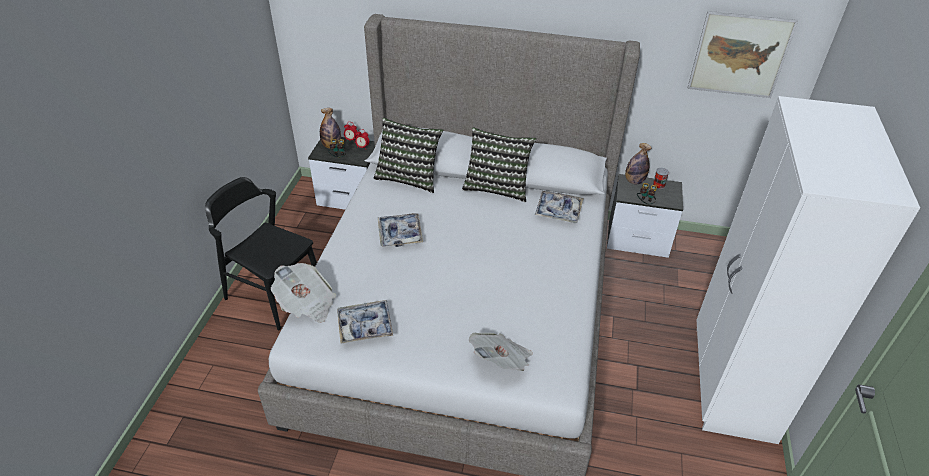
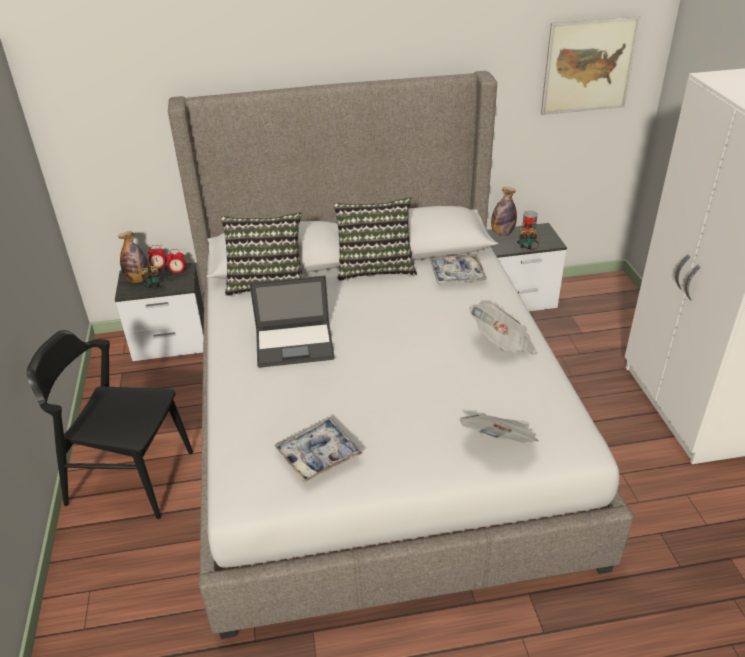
camera: 20 degrees left, 5 degrees down
newspaper [271,263,336,323] -> newspaper moved to [469,302,538,354]
tray [378,213,423,247] -> laptop [249,276,335,368]

